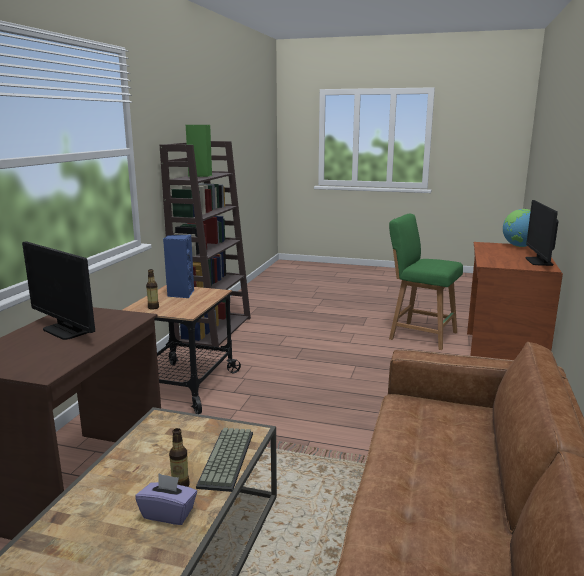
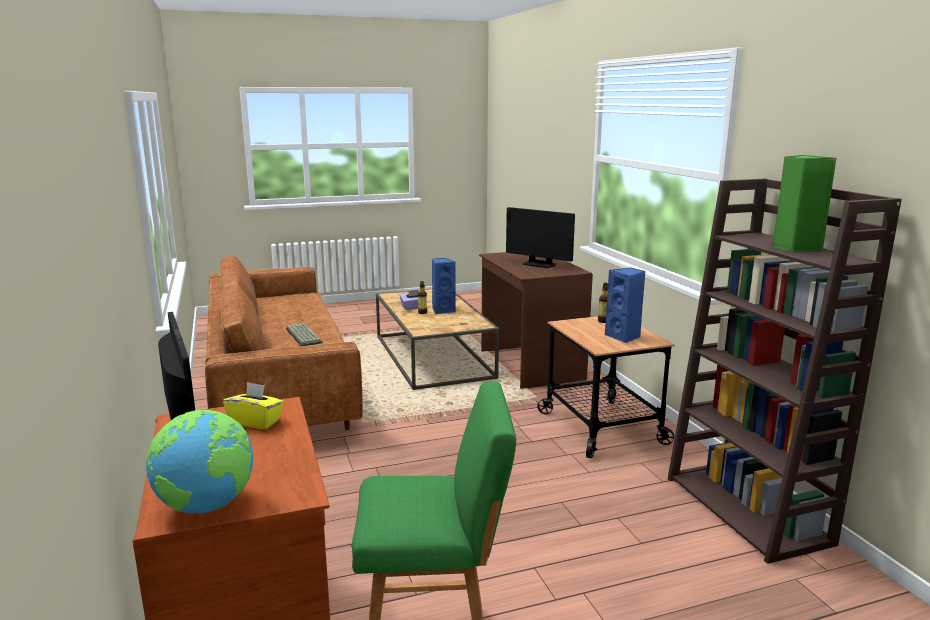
camera: 145 degrees right, 0 degrees up
monitor [22,241,95,340] -> monitor turned 150 degrees counterclockwise [506,207,575,268]
keyboard [196,428,253,492] -> keyboard moved to [286,323,323,346]
none -> yellow tissue box [223,382,284,429]
none -> blue speaker [432,258,456,314]

